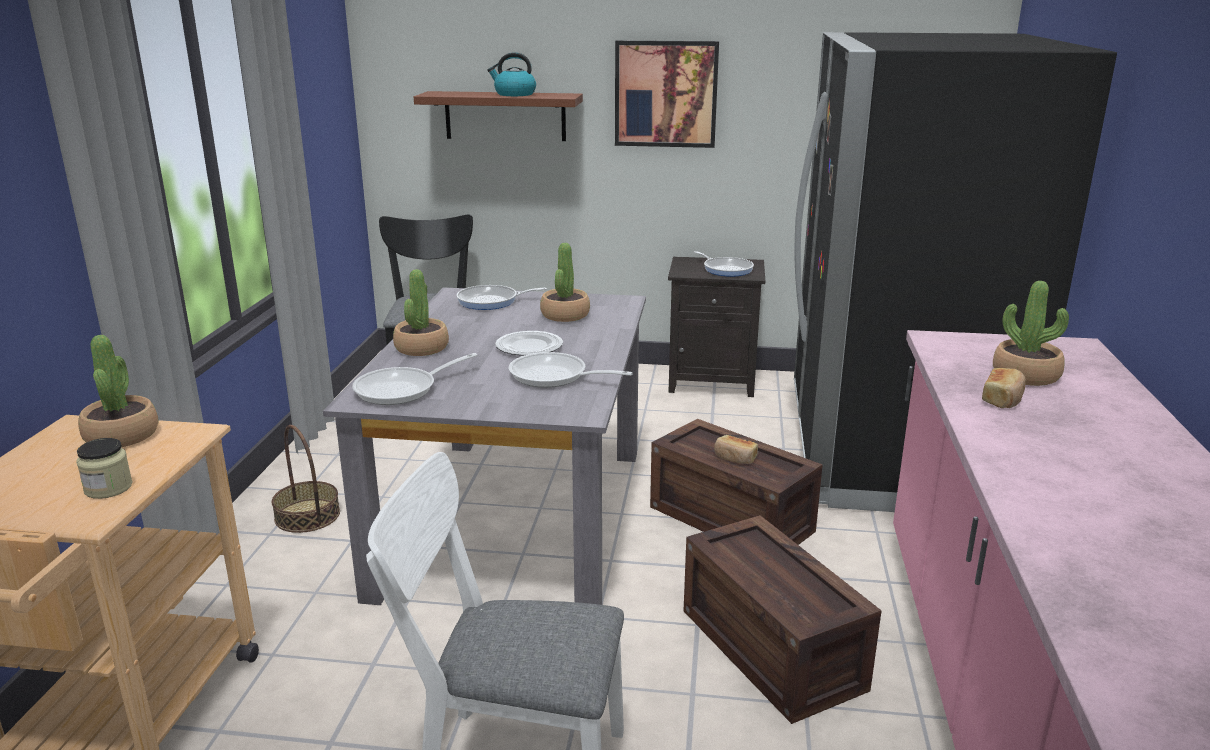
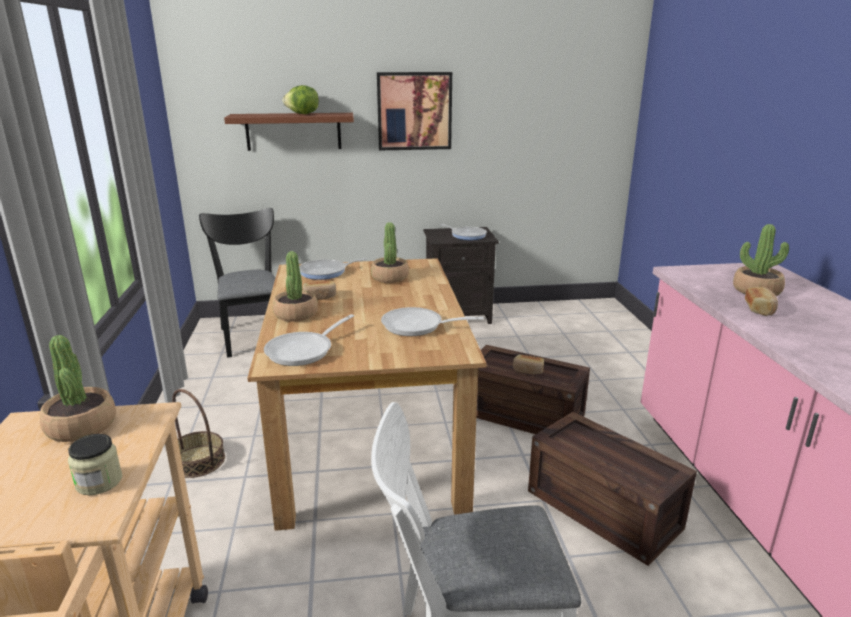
camera: 15 degrees left, 0 degrees up
grey dining table [323,287,646,605] -> brown dining table [247,258,487,531]
kettle [487,52,536,96] -> lettuce [282,85,319,114]
plate [495,331,563,356] -> none
black fridge [794,32,1117,512] -> none
none -> bread [302,281,336,300]

